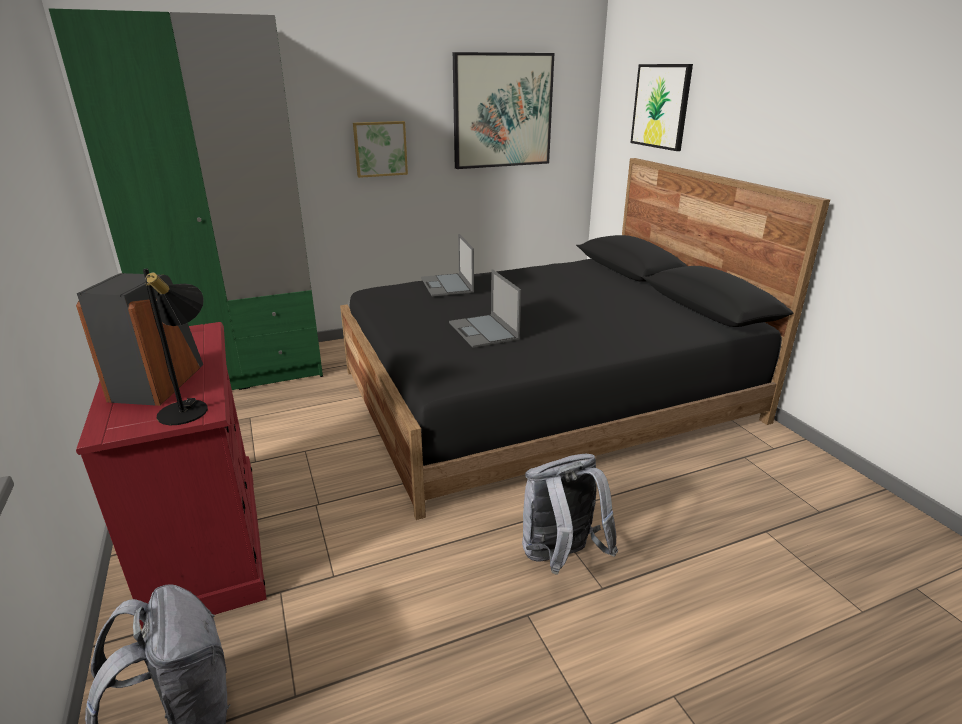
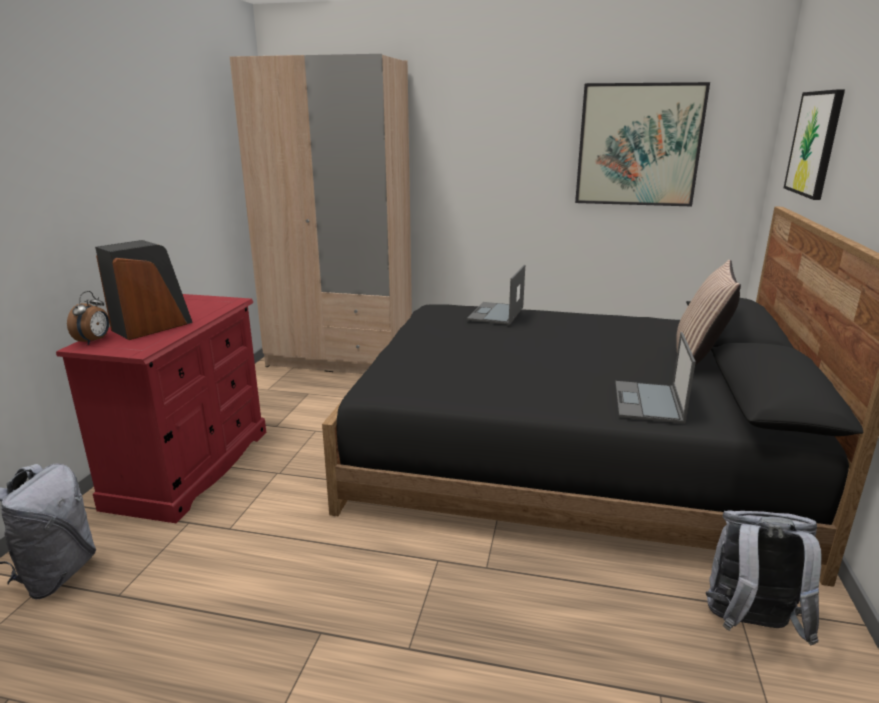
camera: 35 degrees right, 5 degrees down
green wardrobe [49,8,323,390] -> beige wardrobe [230,54,412,374]
black table lamp [143,269,208,425] -> none
picture [353,121,408,178] -> none
laptop [449,270,521,348] -> laptop moved to [615,332,696,423]
grey backpack [522,454,618,575] -> grey backpack moved to [706,510,821,645]
none -> alarm clock [67,291,109,345]
none -> pillow [677,260,741,365]

